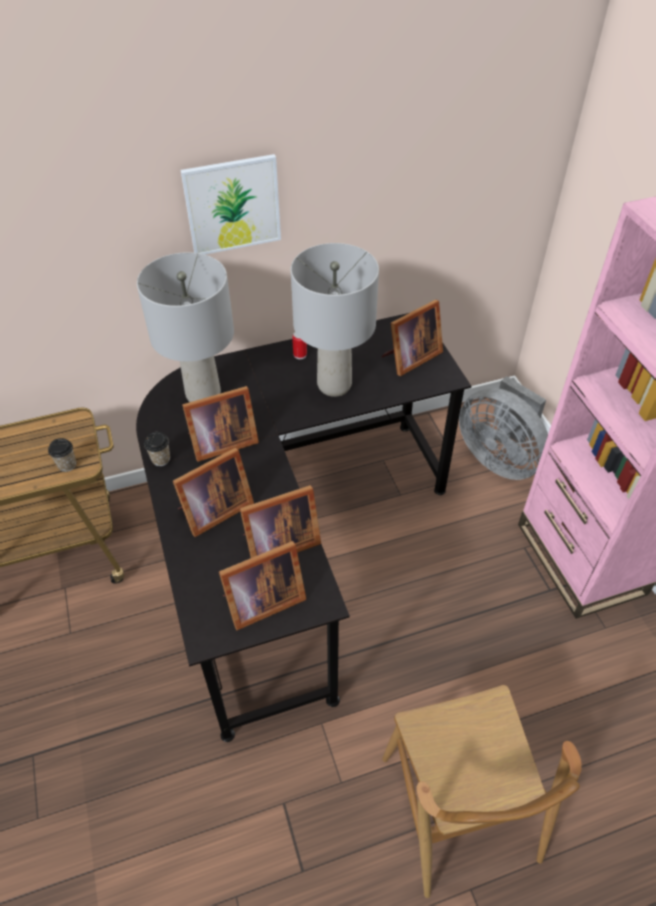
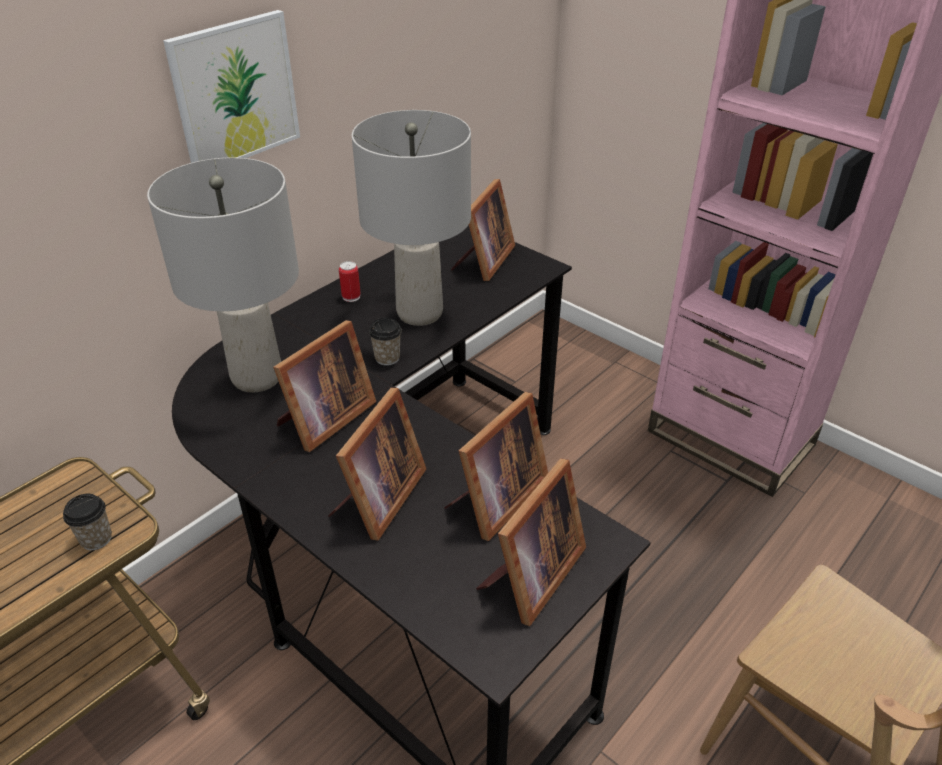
camera: 30 degrees left, 10 degrees down
cup [144,432,170,466] -> cup moved to [369,318,402,366]
grey fan [459,376,548,480] -> none

